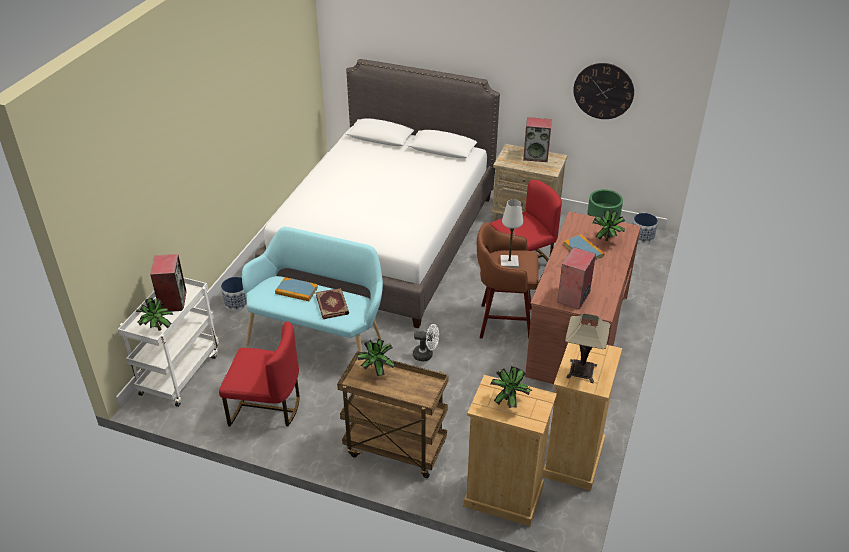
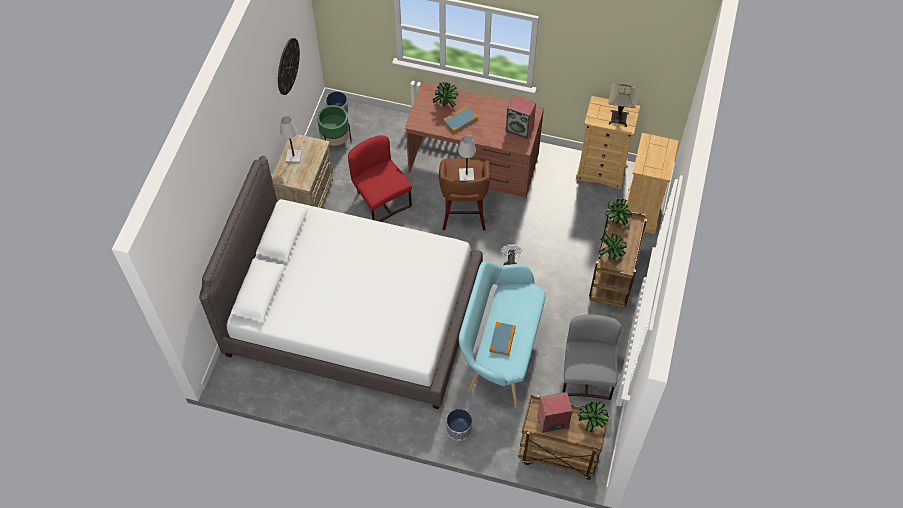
camera: 95 degrees left, 20 degrees up
white cart [118,277,219,407] -> brown cart [518,395,609,480]
red chair [219,321,300,426] -> grey chair [562,315,622,400]
book [316,288,349,319] -> none
potted plant [491,366,532,408] -> potted plant moved to [605,199,632,225]
speaker [523,117,552,162] -> white table lamp [280,116,302,163]

